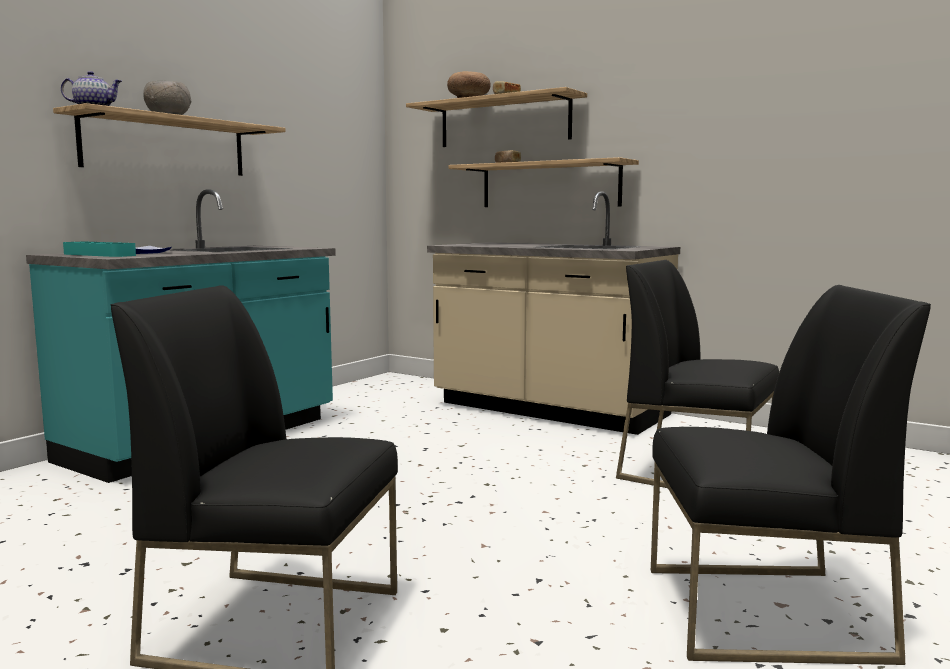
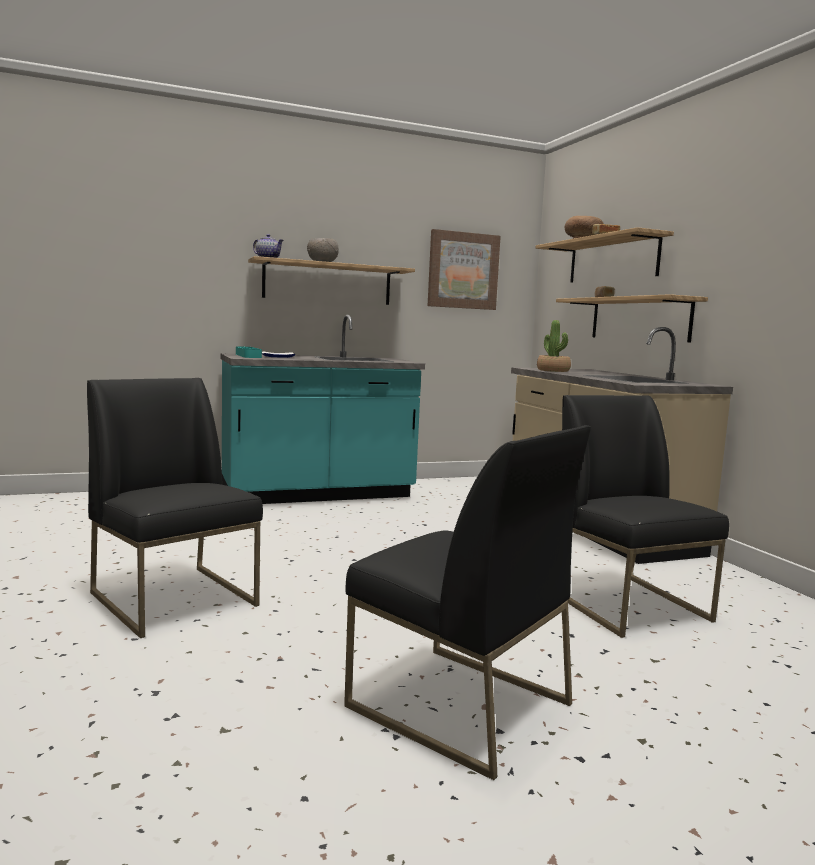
camera: 35 degrees right, 0 degrees up
none -> picture [428,229,501,310]
none -> potted plant [537,320,571,372]

